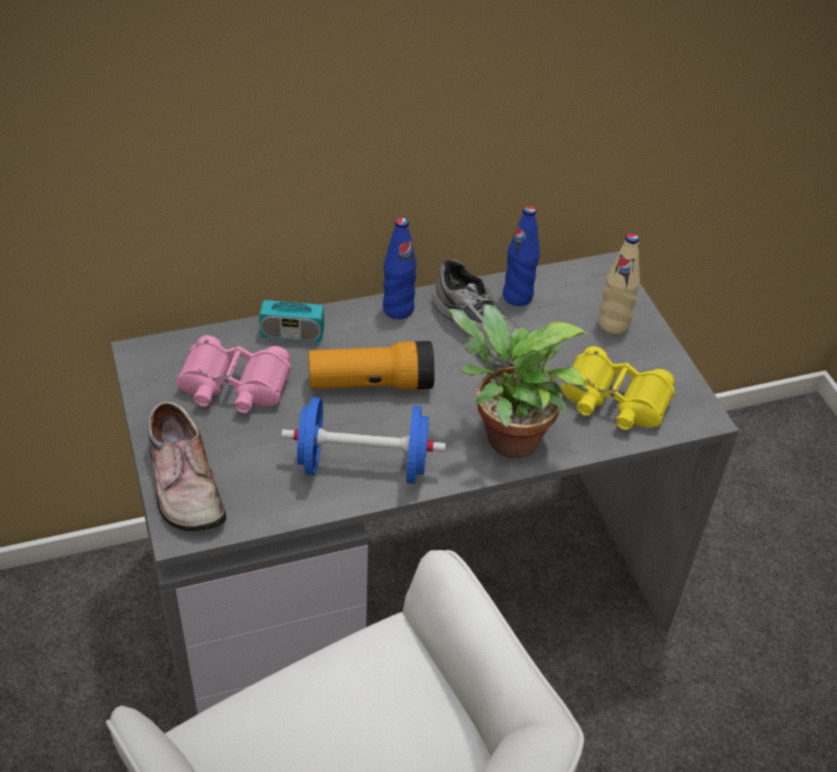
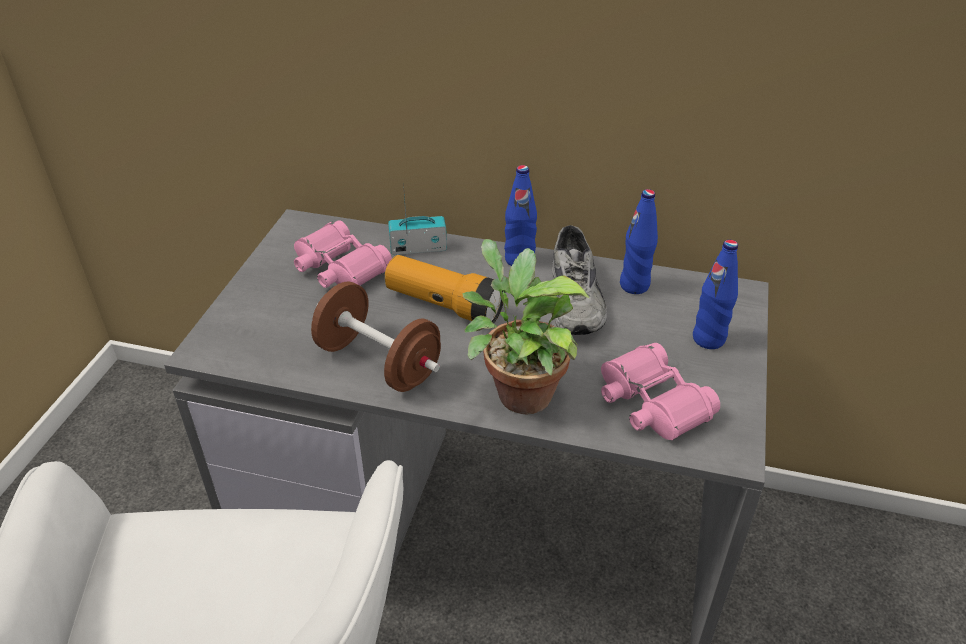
camera: 35 degrees right, 5 degrees down
shoe [148,402,226,531] -> none
radio [259,267,324,342] -> radio turned 135 degrees clockwise [388,183,447,255]
blue dumbbell [281,397,446,484] -> brown dumbbell [311,281,441,392]
yellow binoculars [561,346,675,430] -> pink binoculars [601,343,720,440]
beige bottle [599,233,640,334] -> blue bottle [693,240,738,349]

